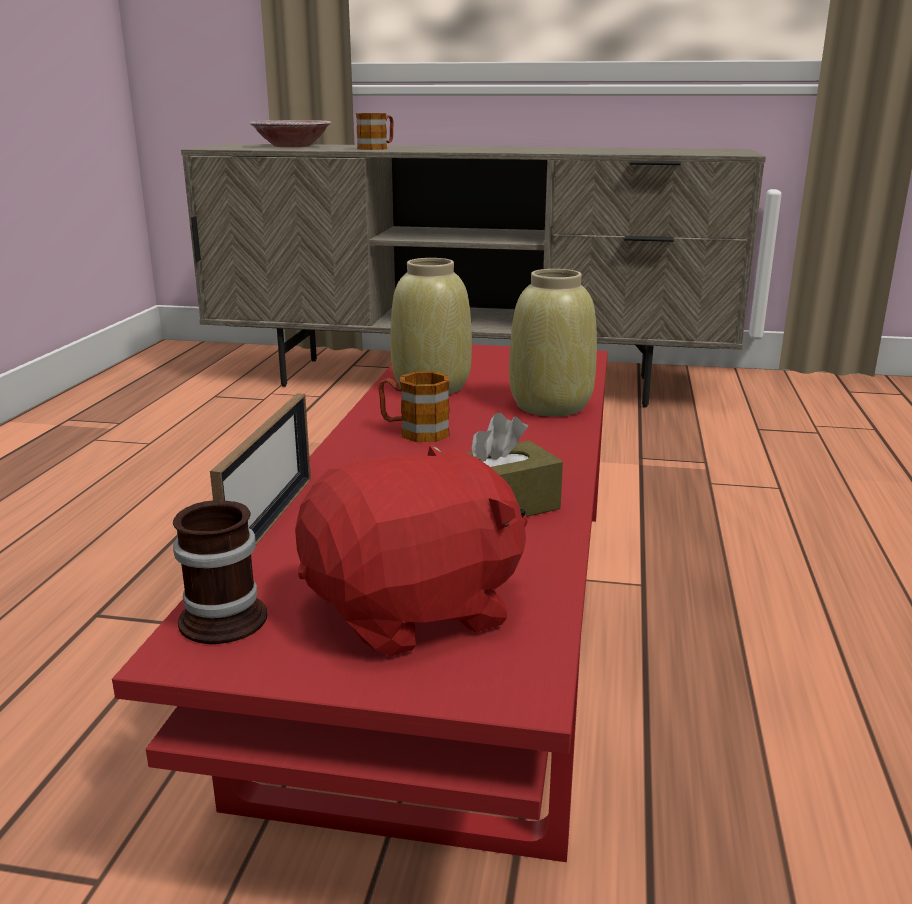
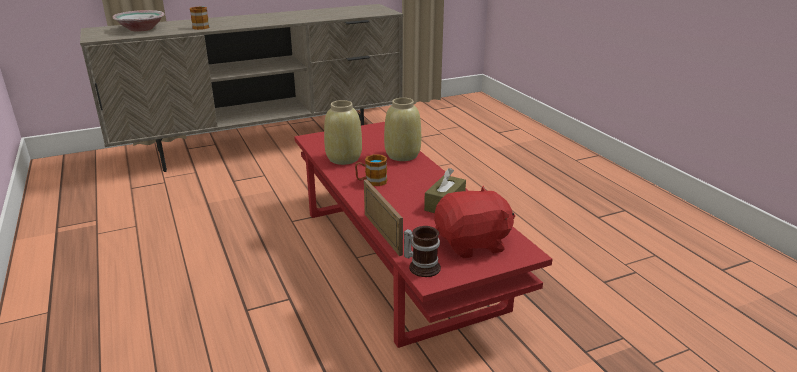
camera: 35 degrees left, 5 degrees up
red plush toy [295,443,528,657] -> red plush toy turned 45 degrees clockwise [434,186,515,258]

